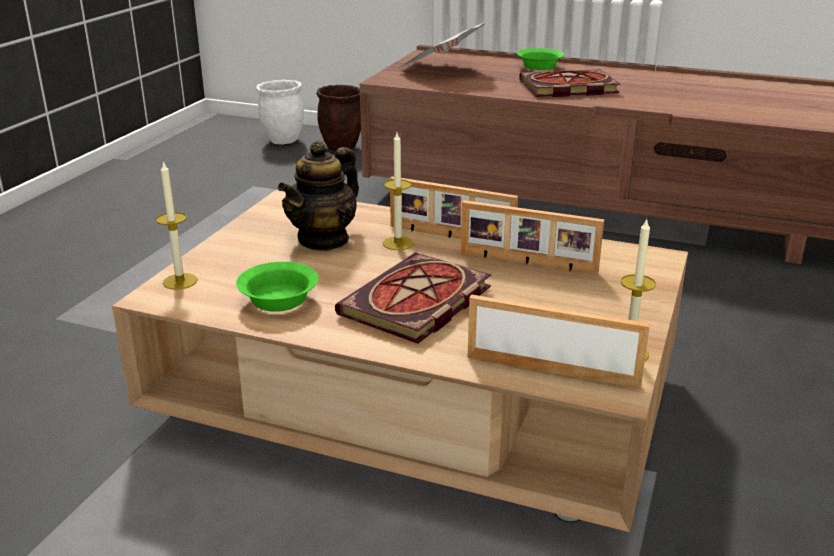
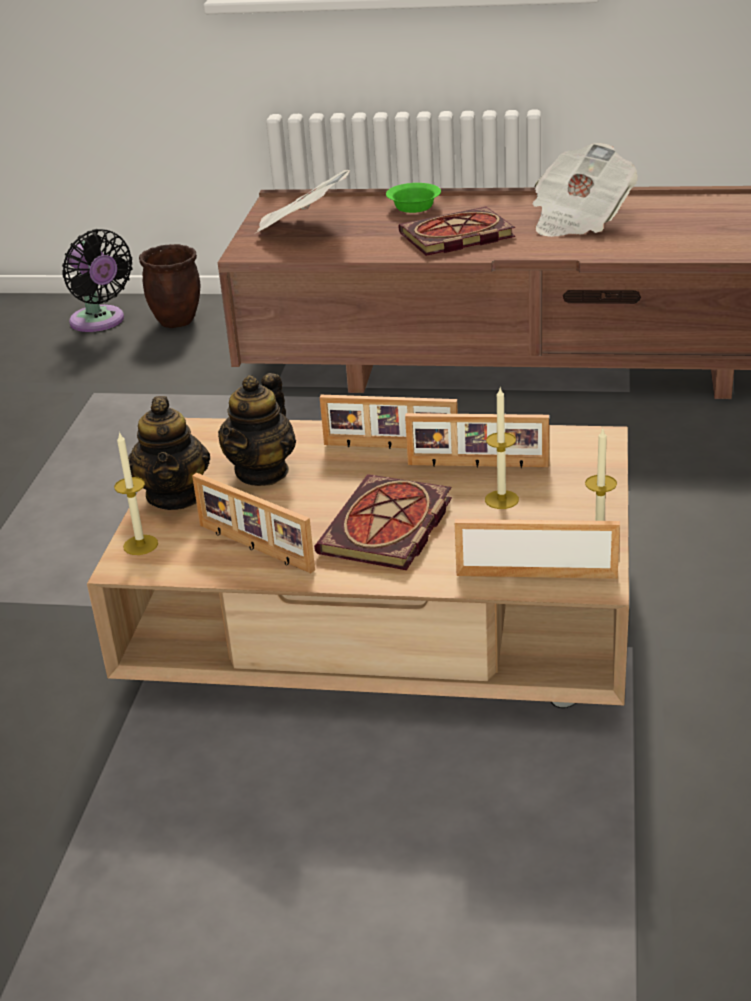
camera: 10 degrees left, 5 degrees up
green bowl [236,262,319,312] -> picture frame [192,473,315,573]
white planter [256,79,304,145] -> black fan [62,229,132,332]
candle [383,133,414,250] -> candle moved to [485,388,519,509]
none -> teapot [128,396,210,510]
none -> newspaper [532,143,638,237]

